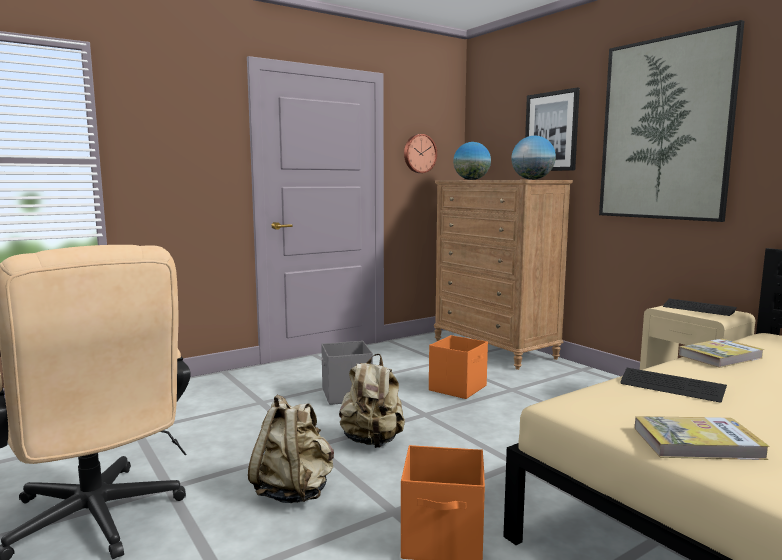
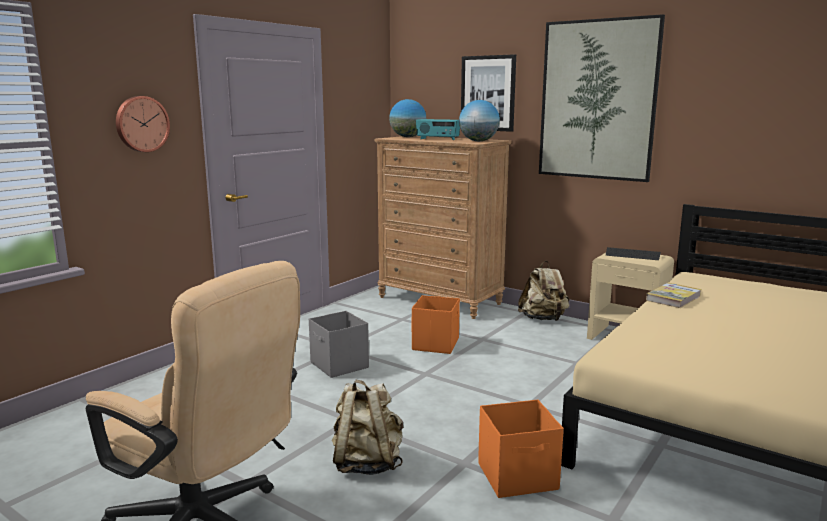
camera: 20 degrees left, 5 degrees up
beige backpack [339,354,405,448] -> beige backpack moved to [518,261,569,321]
wall clock [404,134,437,173] -> wall clock moved to [116,96,170,152]
keyboard [621,368,727,402] -> none
book [635,416,770,460] -> none
none -> radio [416,119,460,140]

